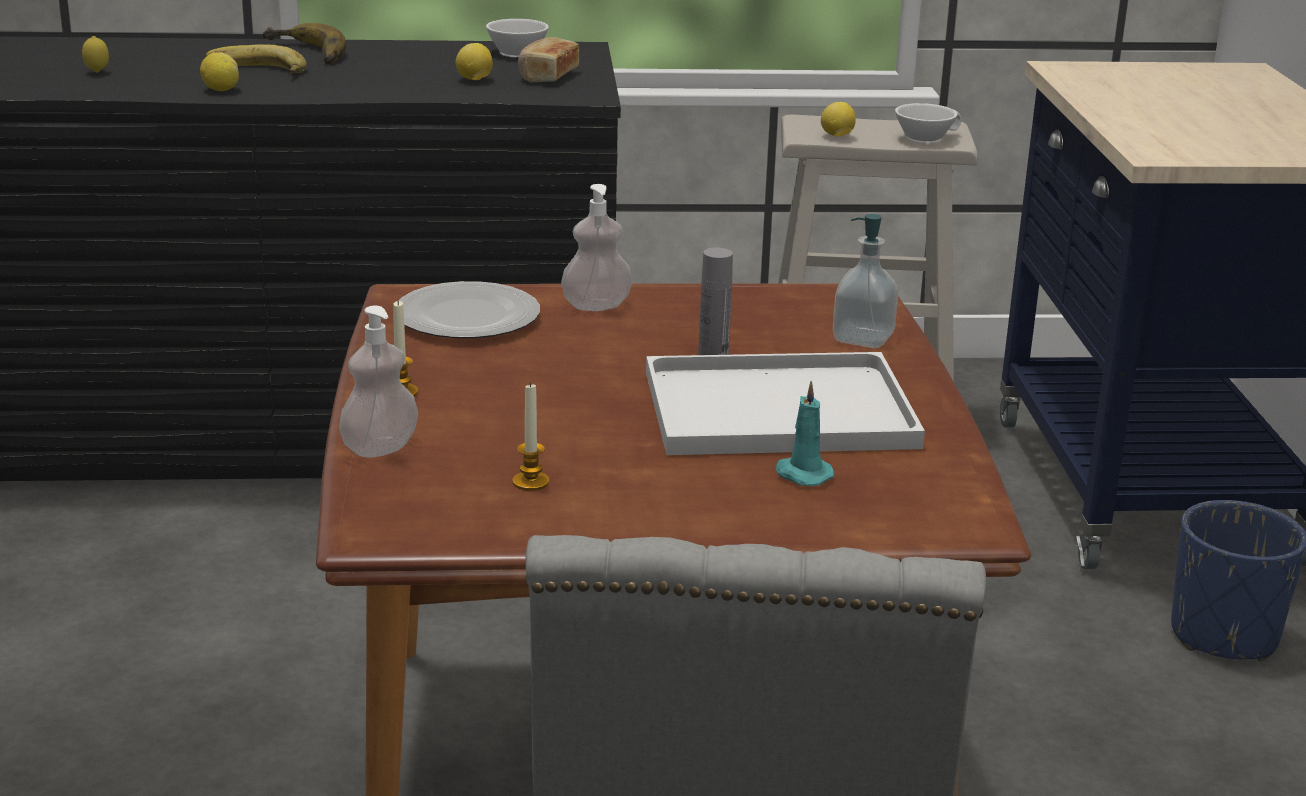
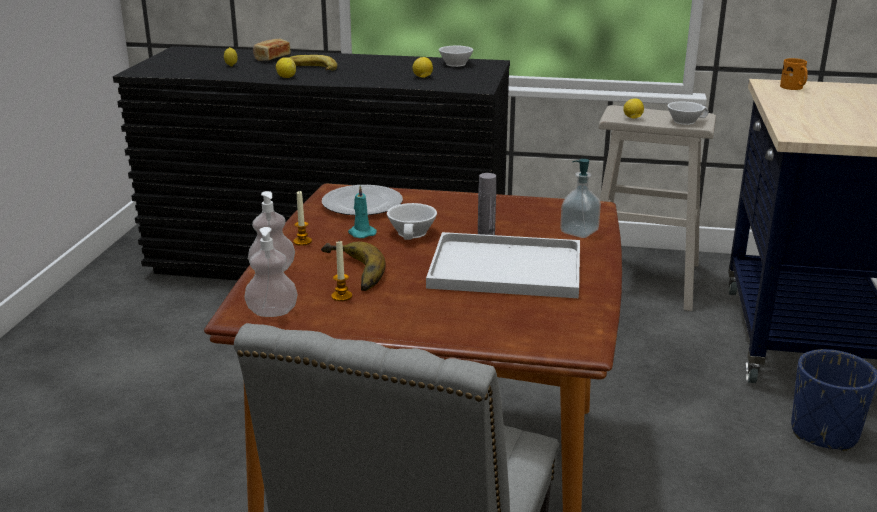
camera: 15 degrees right, 0 degrees up
banana [262,23,346,64] -> banana moved to [321,242,386,291]
bread [518,37,579,83] -> bread moved to [253,39,291,61]
soap dispenser [561,184,633,311] -> soap dispenser moved to [244,227,298,317]
turquoise candle [775,381,834,486] -> turquoise candle moved to [348,185,377,238]
none -> white cup [387,203,437,240]
none -> orange mug [780,58,808,90]

